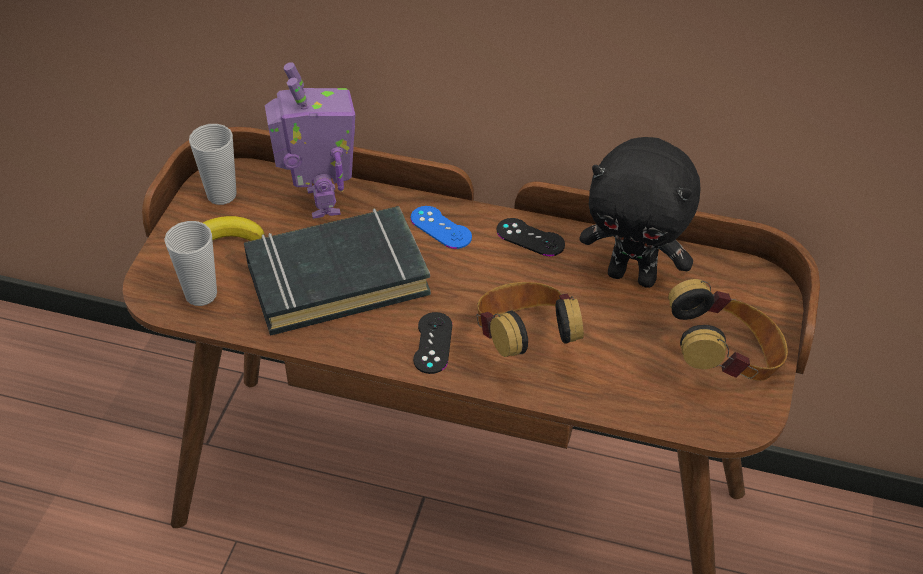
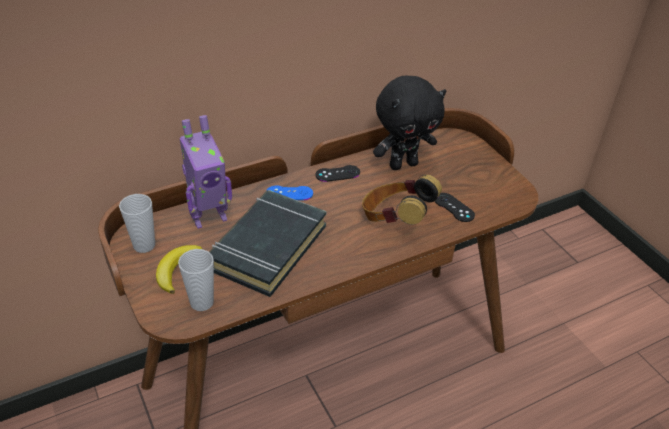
camera: 45 degrees left, 5 degrees down
toy robot [265,63,355,219] -> toy robot turned 120 degrees clockwise [180,115,232,229]
black game controller [413,312,452,374] -> black game controller moved to [435,193,475,222]
headphones [668,279,788,381] -> none

